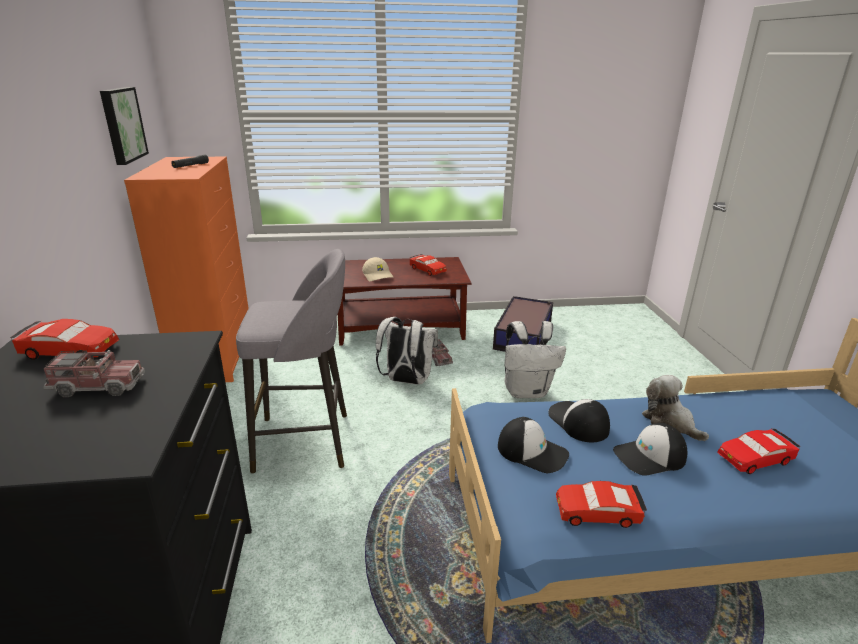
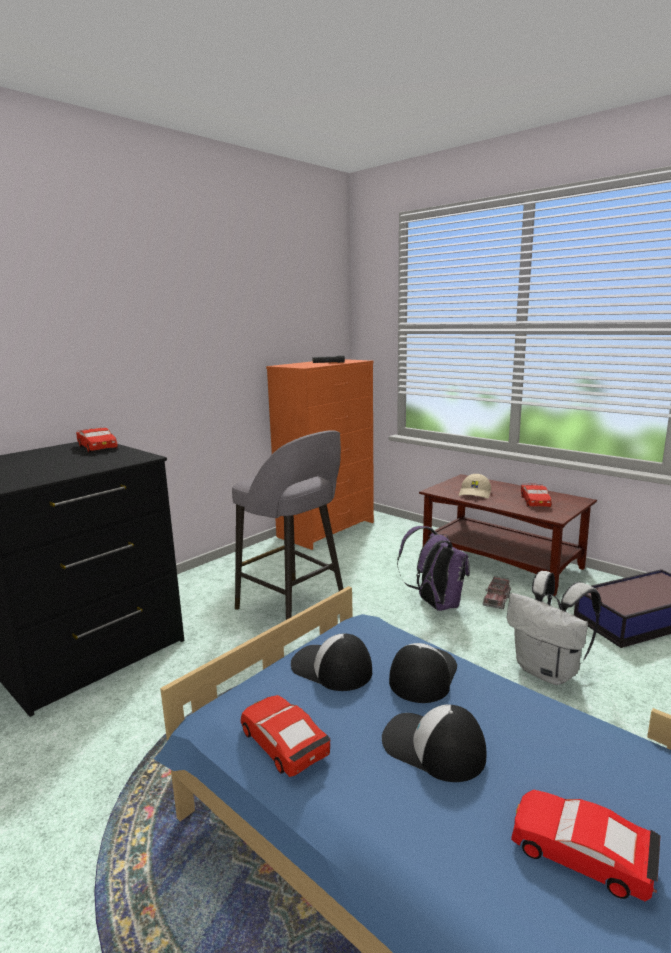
camera: 50 degrees right, 10 degrees down
toy truck [43,350,145,397] -> none
picture [100,87,149,165] -> none
white backpack [376,317,438,385] -> purple backpack [397,526,470,611]
cap [498,417,569,473] -> cap turned 135 degrees clockwise [291,633,372,691]
plush toy [642,375,709,441] -> none

